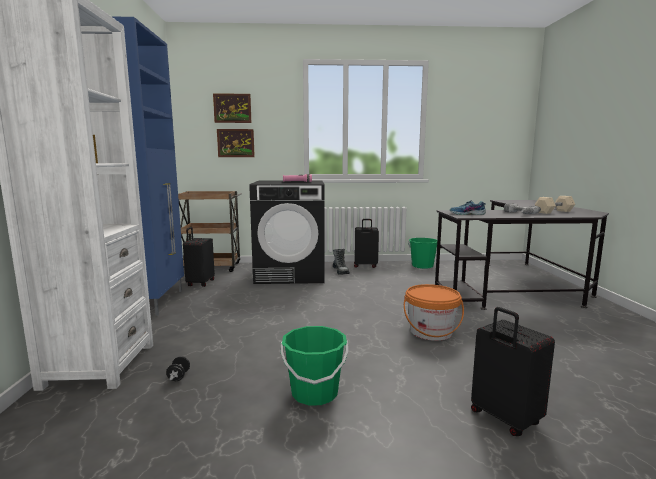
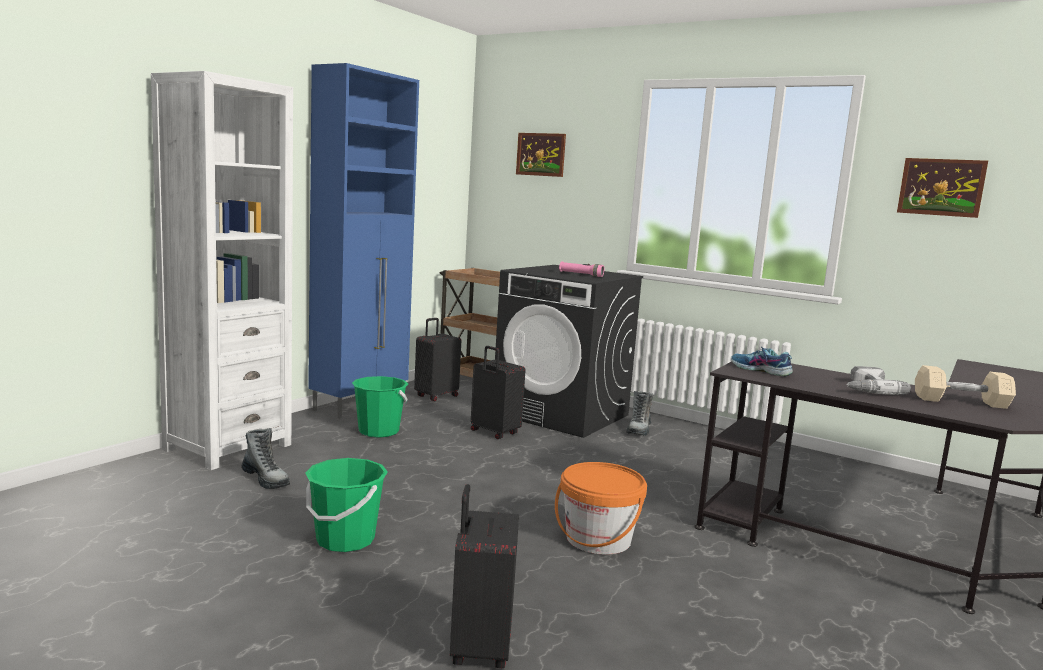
camera: 35 degrees right, 0 degrees up
black dumbbell [166,356,190,381] -> boot [242,428,290,489]
picture [217,129,255,157] -> picture moved to [897,158,988,218]
black suitcase [354,219,379,268] -> black suitcase moved to [471,346,526,439]
green bucket [408,238,437,269] -> green bucket moved to [352,376,408,438]

